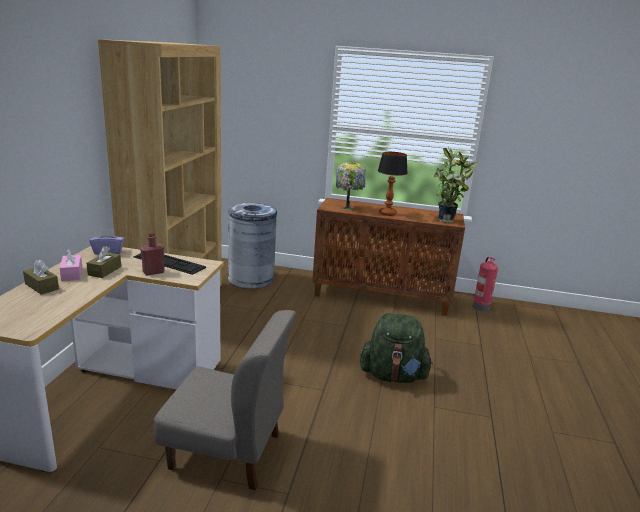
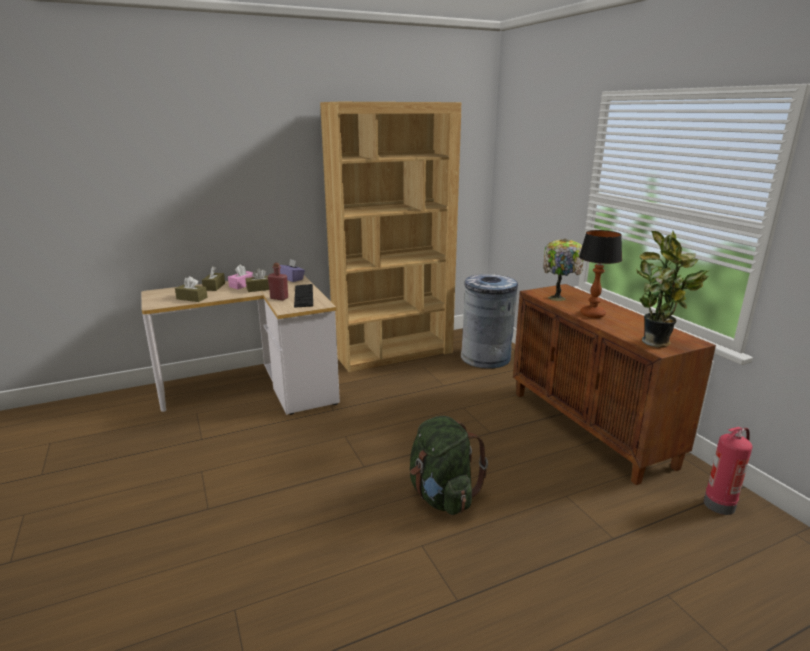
camera: 55 degrees right, 0 degrees up
grey chair [153,310,296,490] -> none
none -> brown tissue box [175,276,208,302]

